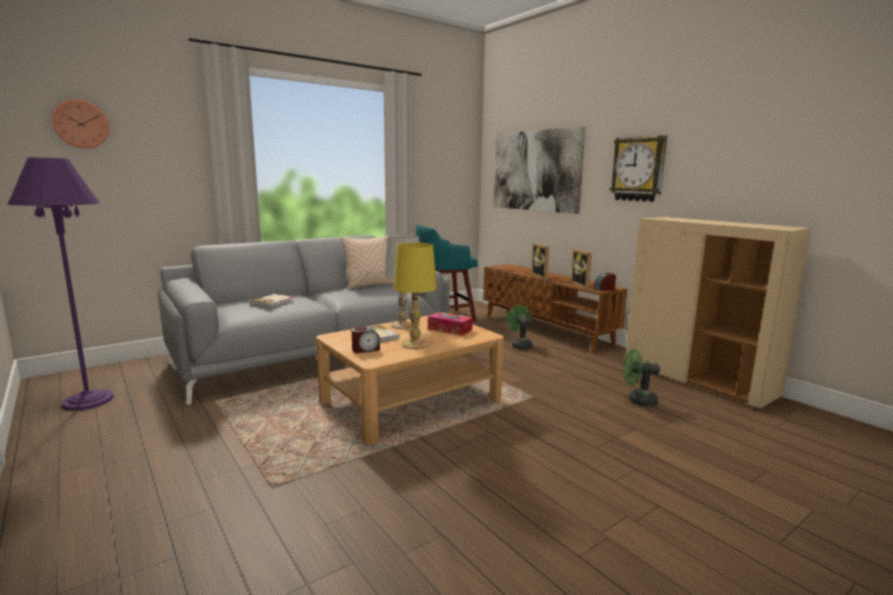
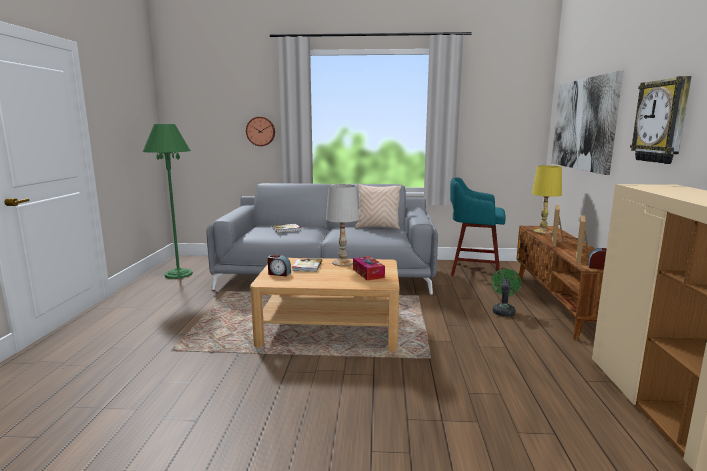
camera: 40 degrees right, 0 degrees up
purple floor lamp [7,158,113,411] -> green floor lamp [143,124,193,279]
wall clock [52,100,109,148] -> wall clock moved to [246,117,275,146]
yellow table lamp [394,243,437,349] -> yellow table lamp moved to [532,165,562,234]
green fan [623,349,660,406] -> none

